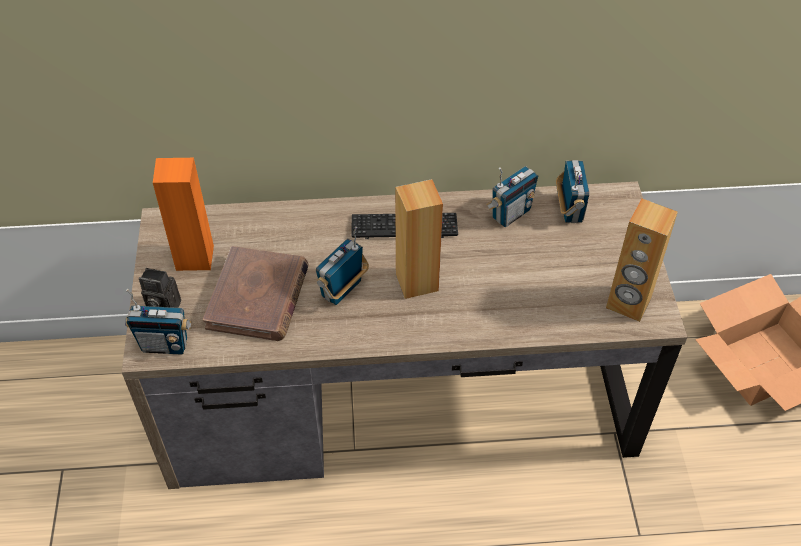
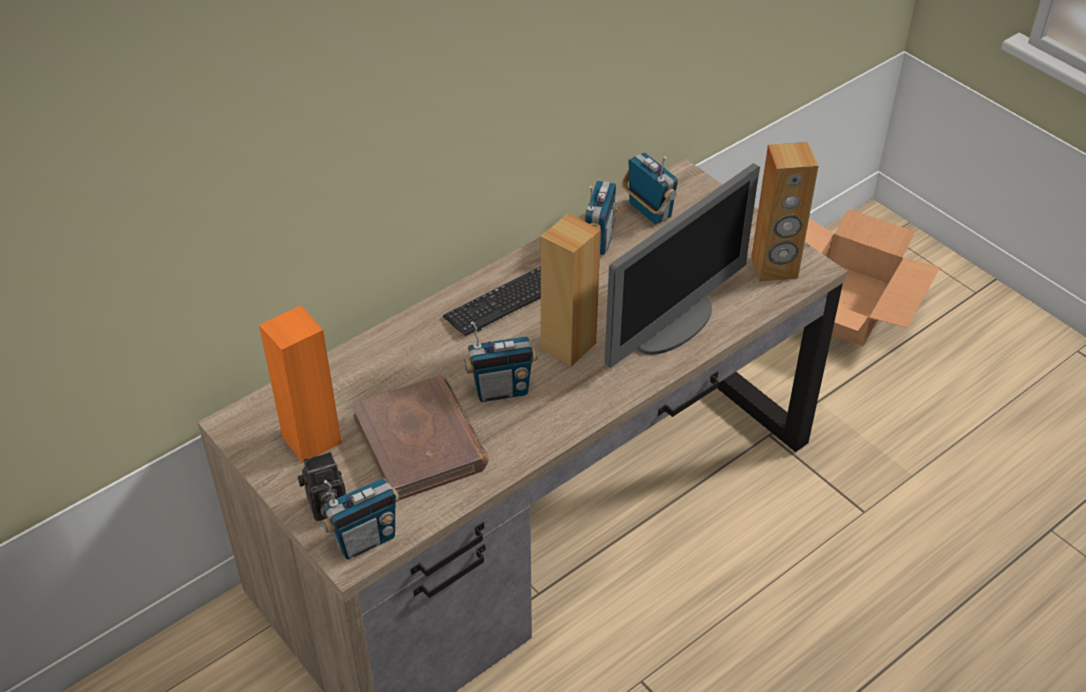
camera: 35 degrees left, 5 degrees down
radio [316,227,369,305] -> radio turned 105 degrees counterclockwise [464,321,537,402]
none -> monitor [604,163,760,368]

